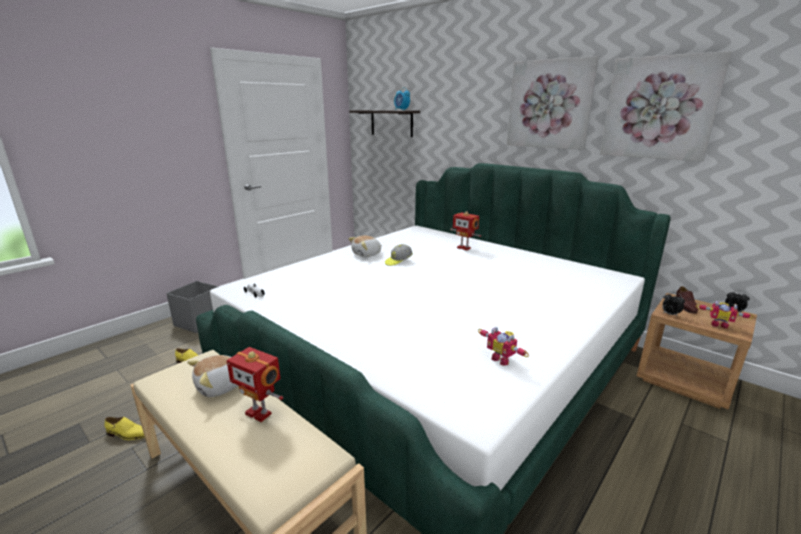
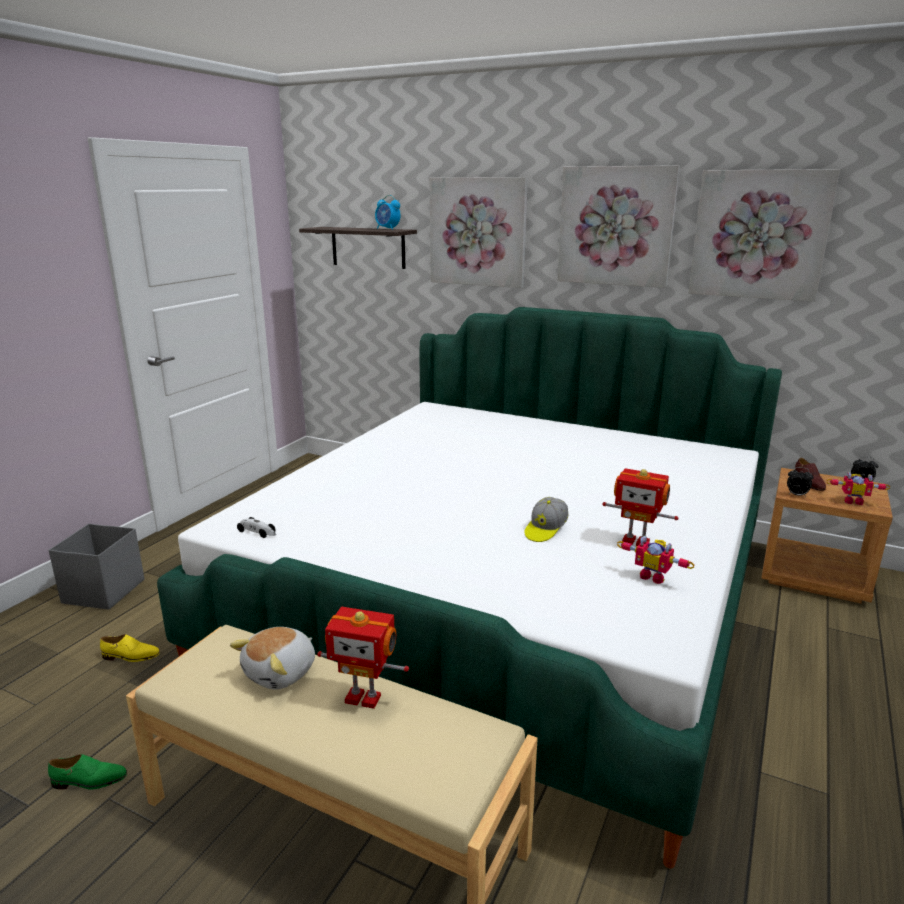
camera: 15 degrees left, 0 degrees up
yellow shoe [105,417,145,440] -> green shoe [48,754,127,790]
plush toy [348,235,382,257] -> none
cap [385,244,413,266] -> cap moved to [525,497,568,542]
toy robot [450,211,481,251] -> toy robot moved to [602,468,679,546]
none -> picture [430,177,528,288]

